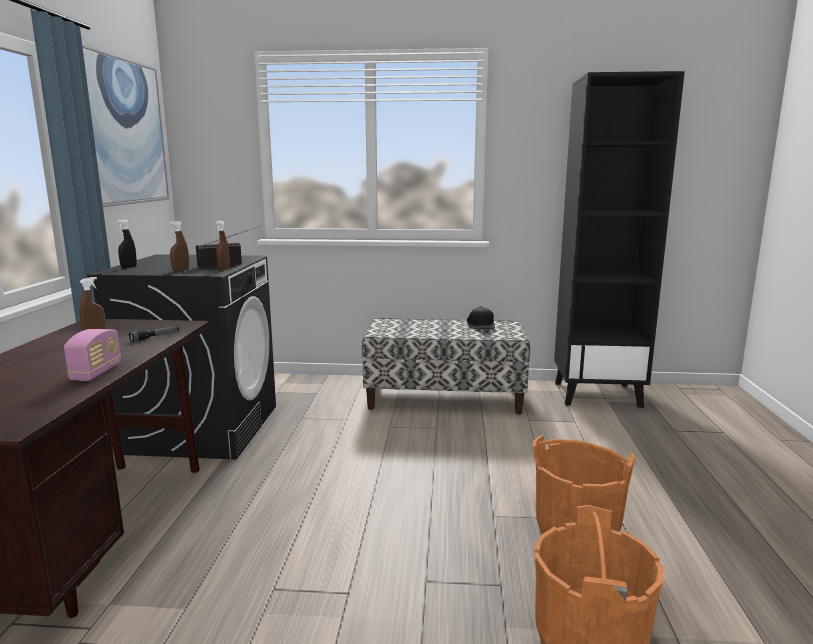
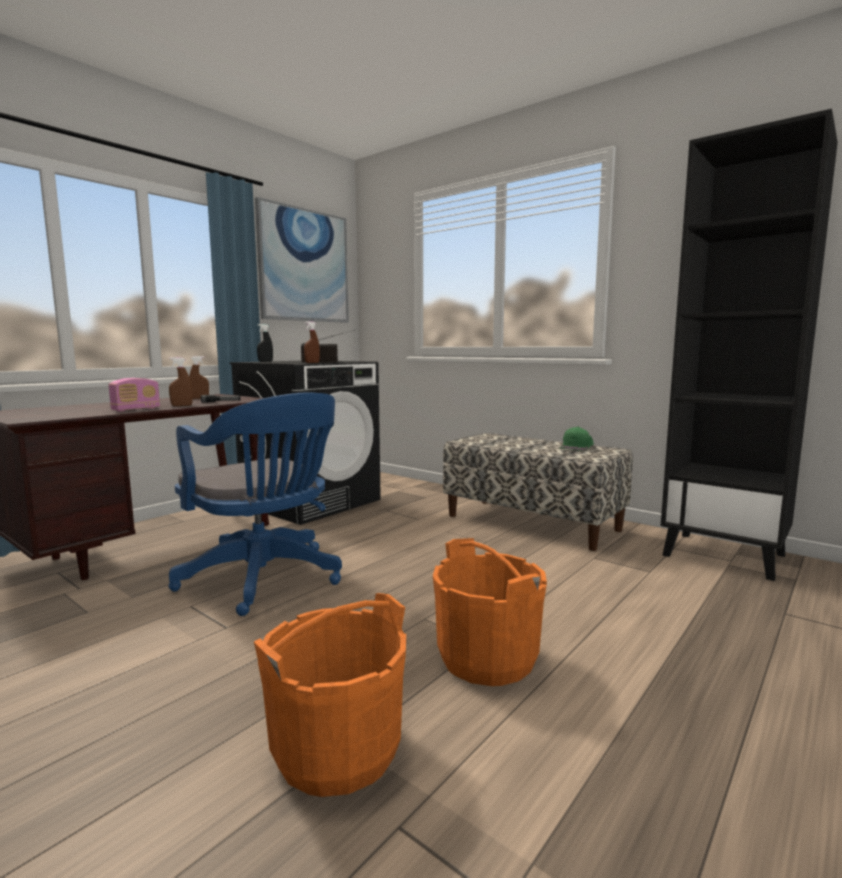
camera: 35 degrees right, 5 degrees down
brown spray bottle [169,221,189,271] -> brown spray bottle moved to [169,357,193,406]
black cap [467,306,495,329] -> green cap [559,426,594,451]
none -> blue office chair [168,392,342,616]

